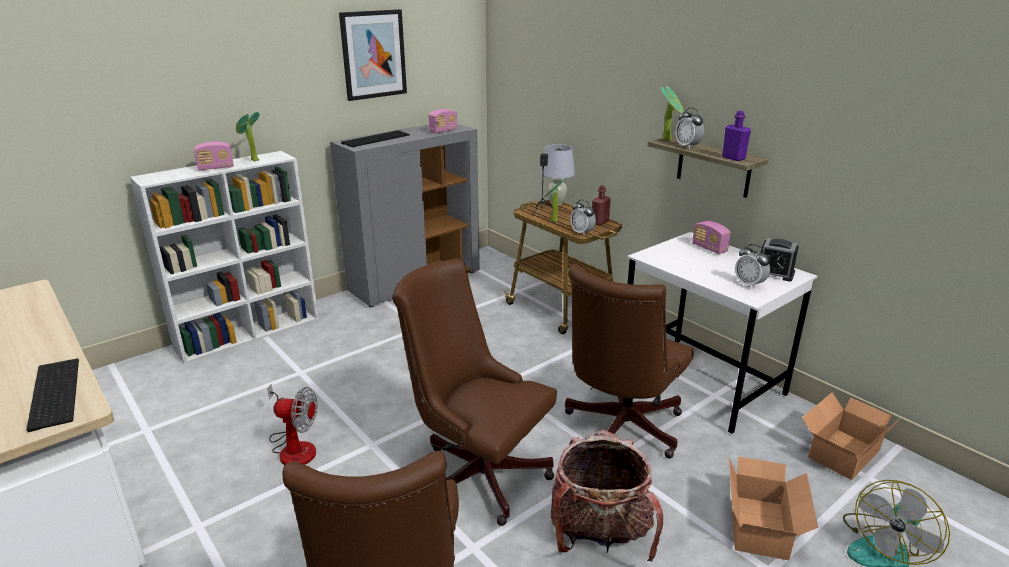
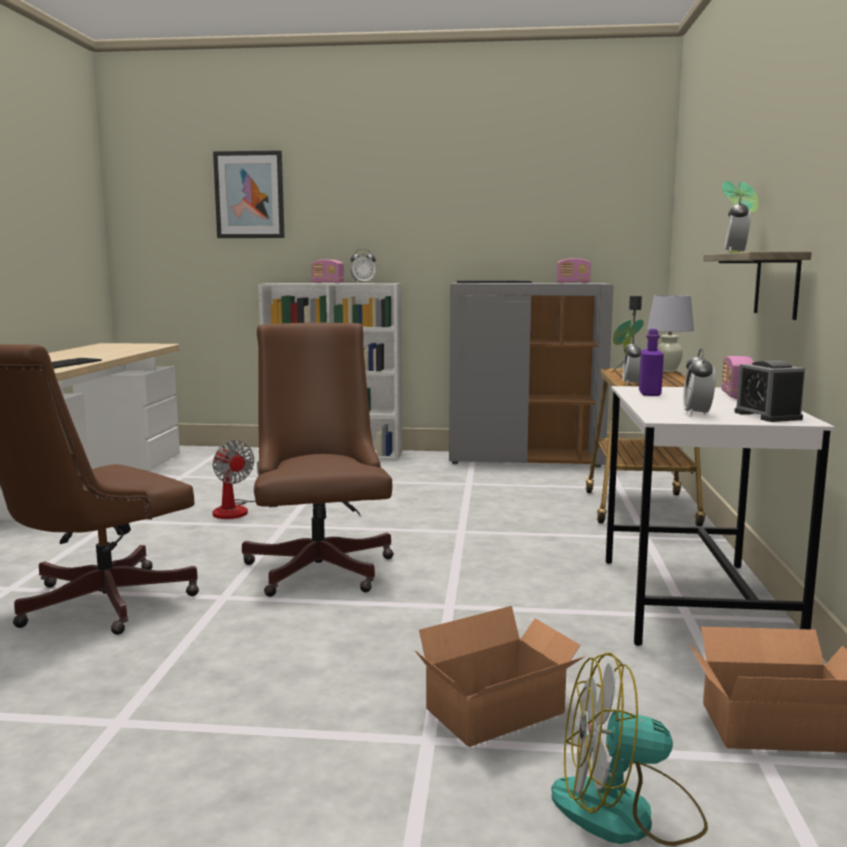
camera: 45 degrees right, 15 degrees down
potted plant [236,112,259,161] -> alarm clock [350,249,376,283]
picture [339,9,407,101] -> picture moved to [213,150,285,238]
backpack [551,430,663,562] -> none
brown office chair [565,264,694,459] -> none
red bottle [592,185,611,225] -> none
purple bottle [722,111,751,161] -> purple bottle moved to [639,329,664,396]

